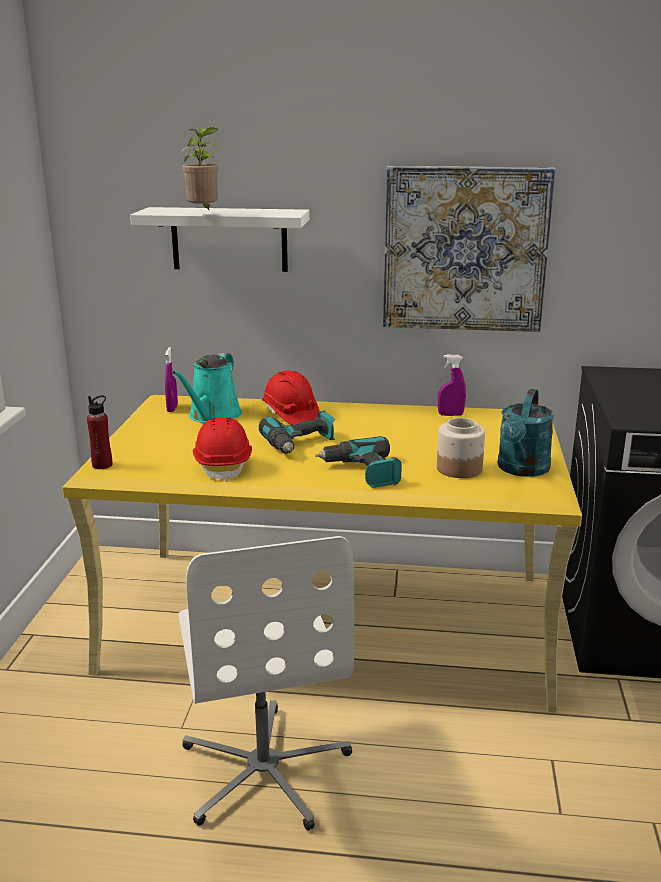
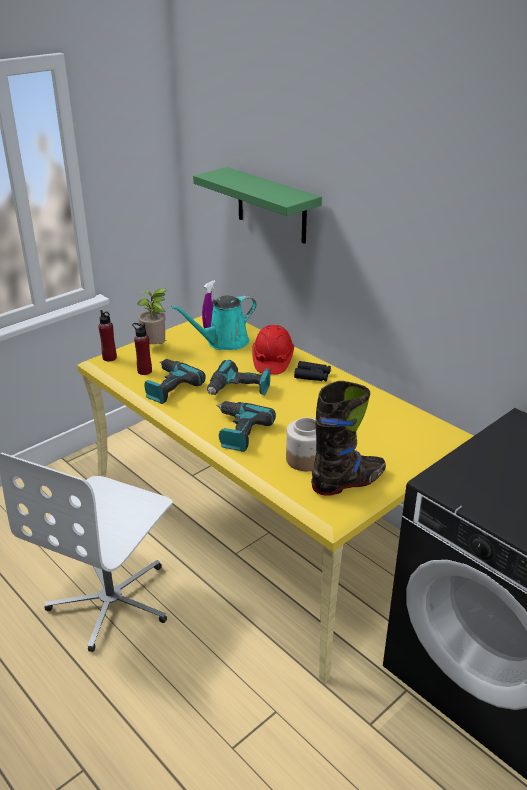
camera: 40 degrees right, 10 degrees up
white shelf [130,207,310,272] -> green shelf [193,167,322,244]
potted plant [181,127,218,211] -> potted plant moved to [137,288,167,344]
red hard hat [193,417,252,482] -> power drill [144,359,206,404]
picture [383,166,555,332] -> none
purple spray bottle [438,355,466,416] -> none
turquoise watering can [497,389,555,477] -> black boot [311,381,386,496]
none -> red bottle [132,323,152,375]
none -> black binoculars [294,361,331,381]

